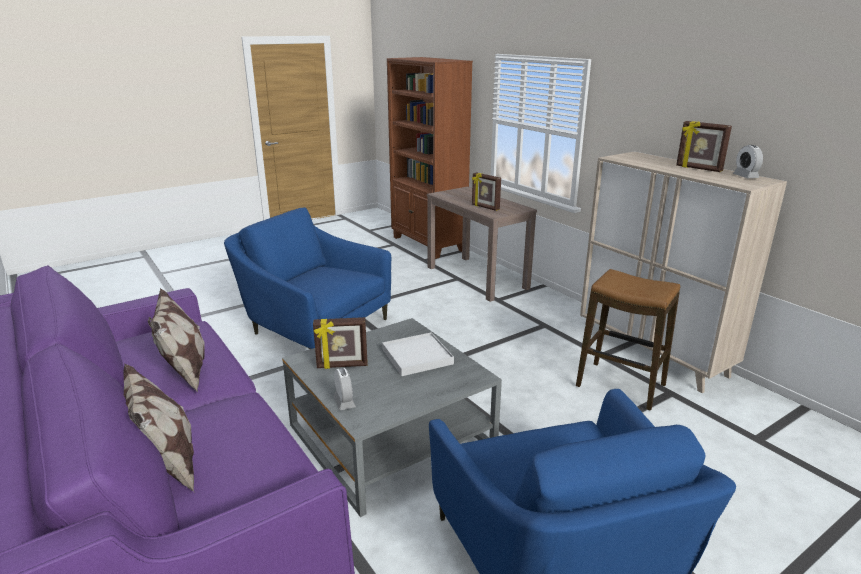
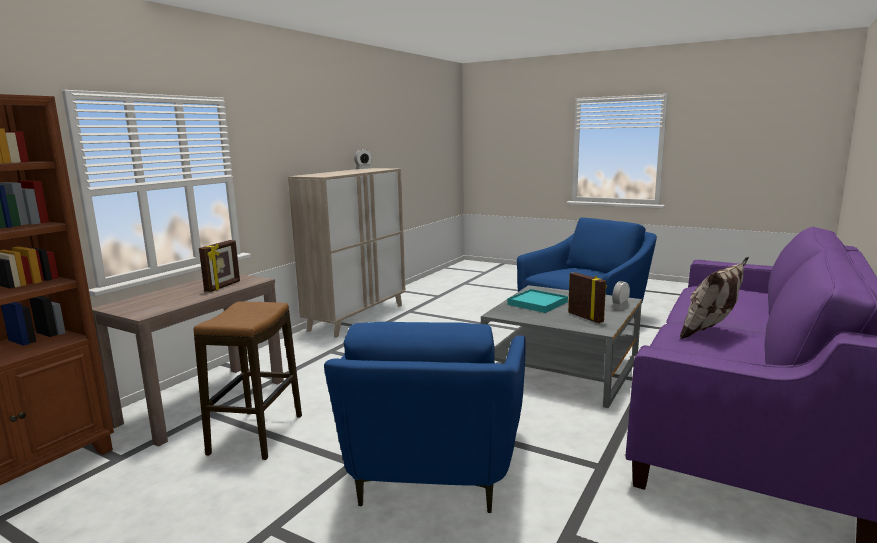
camera: 115 degrees left, 10 degrees down
pillow [123,363,195,493] -> none
white tray [382,332,454,376] -> turquoise tray [507,289,568,313]
stool [576,269,680,411] -> stool moved to [194,302,302,460]
picture frame [676,121,732,172] -> none

